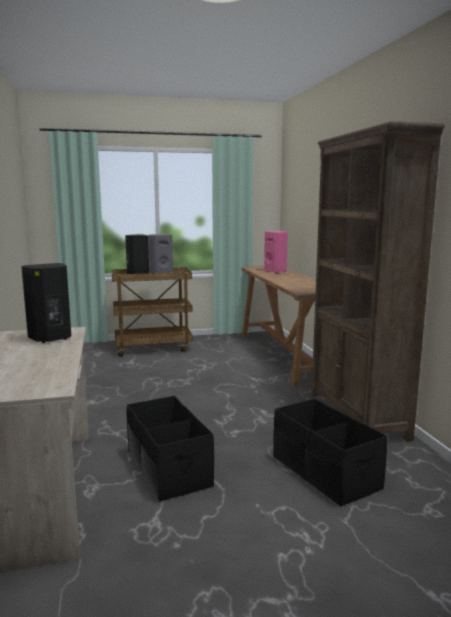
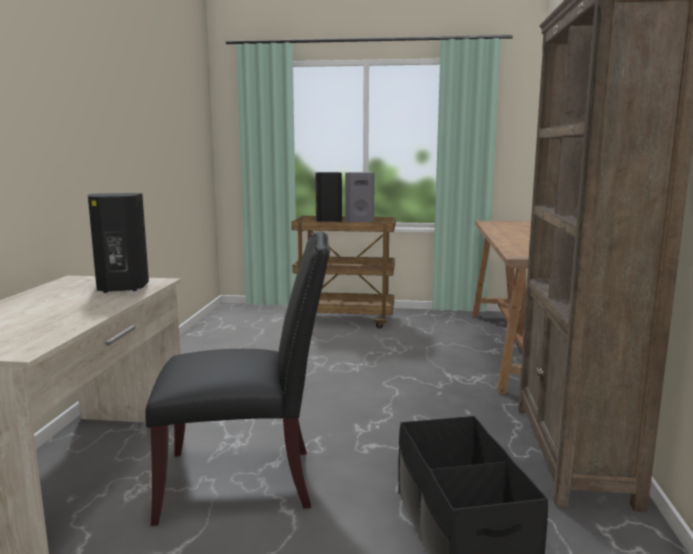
camera: 20 degrees right, 0 degrees up
black storage box [127,396,214,501] -> black chair [145,231,330,526]
pink speaker [264,231,288,273] -> none

